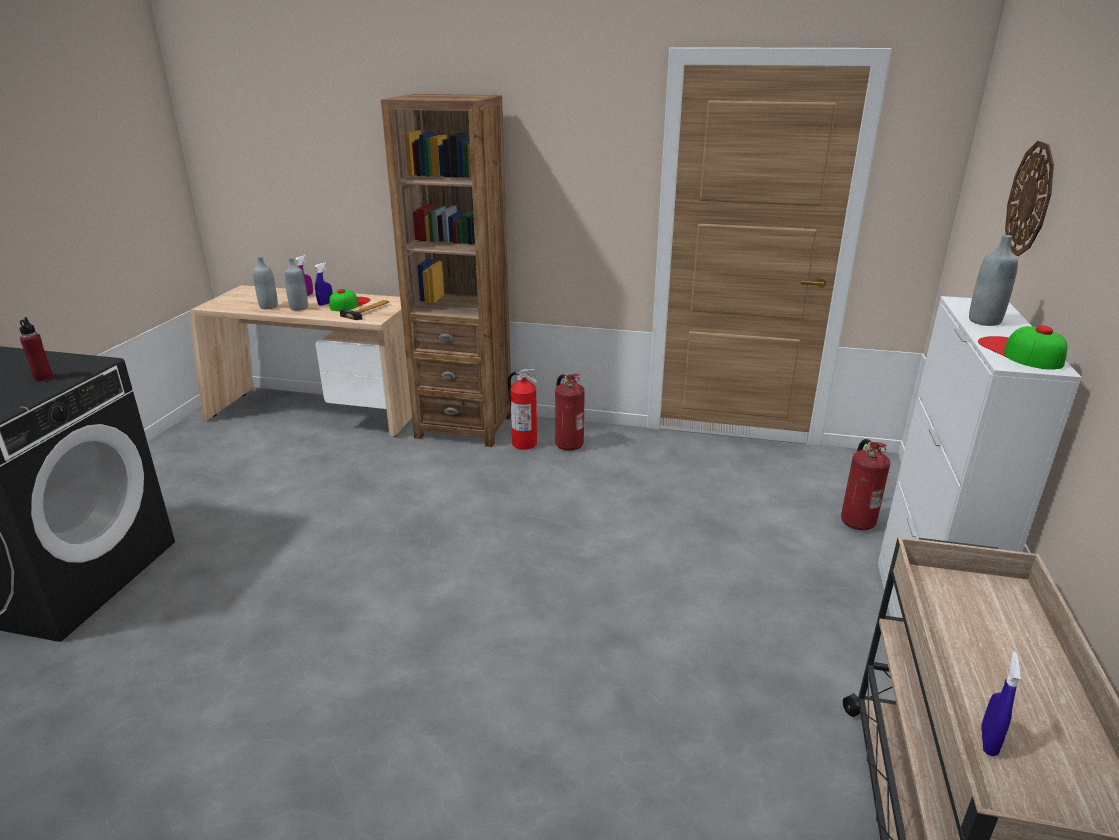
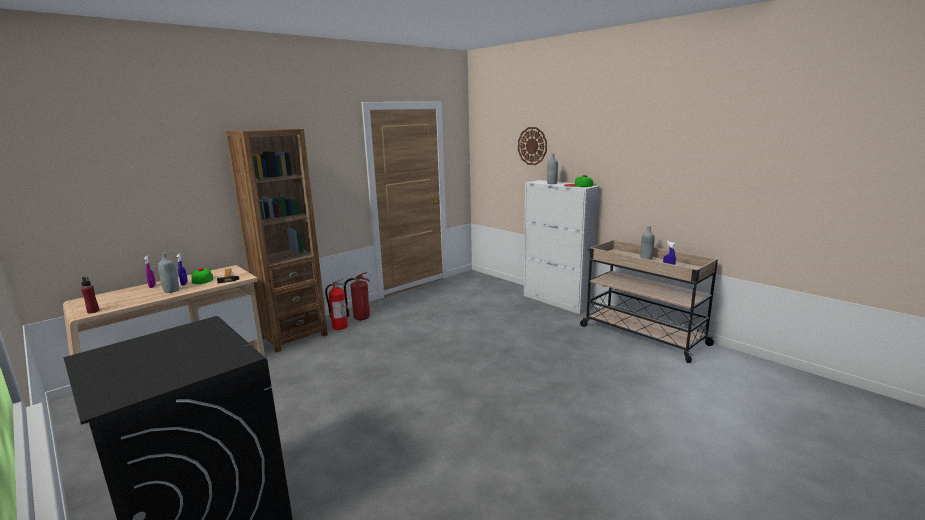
camera: 55 degrees left, 10 degrees down
red bottle [19,317,53,381] -> red bottle moved to [81,277,99,314]
grey bottle [253,256,278,309] -> grey bottle moved to [640,226,655,260]
fire extinguisher [841,439,890,530] -> none

